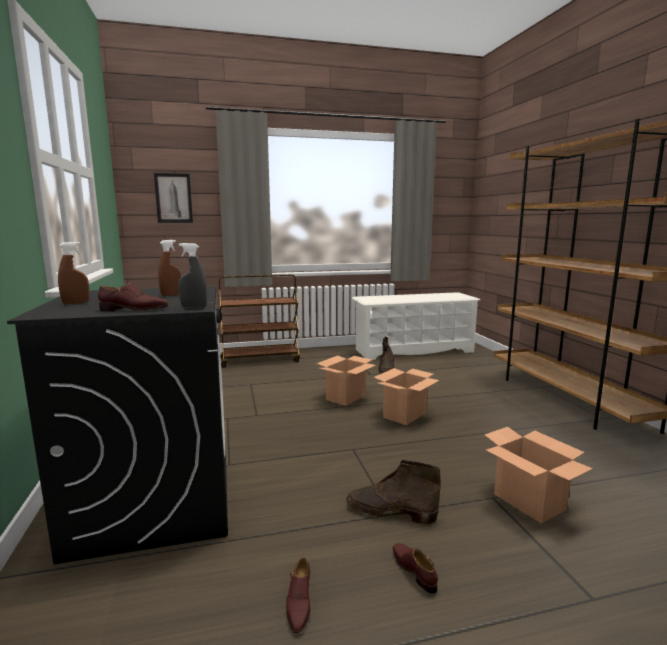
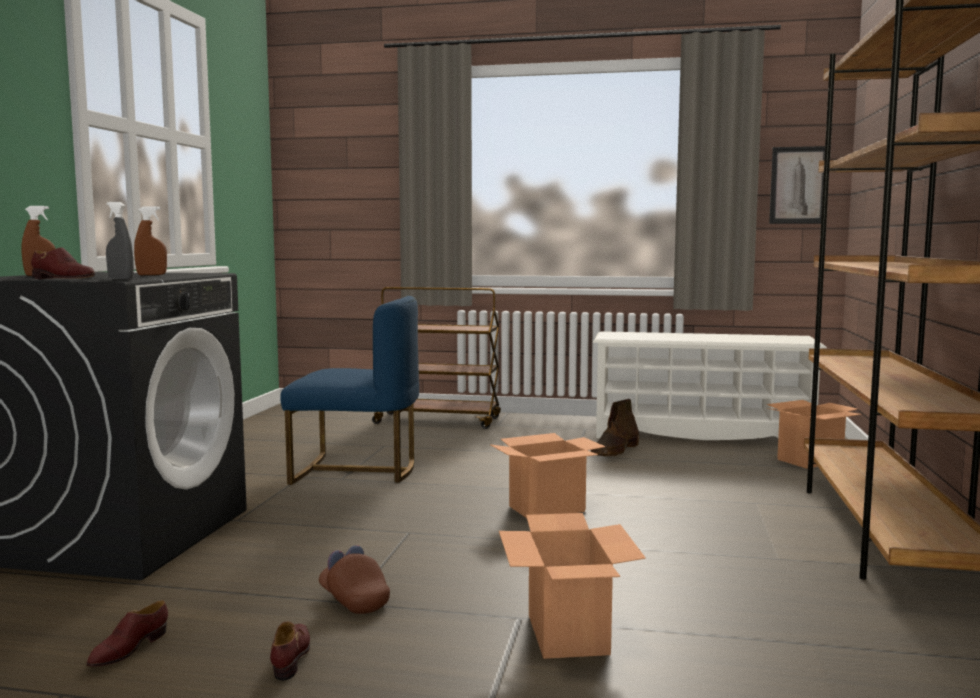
camera: 25 degrees right, 5 degrees down
picture [154,173,193,223] -> picture moved to [769,146,825,224]
cardboard box [317,356,376,406] -> cardboard box moved to [767,400,862,469]
brown boot [346,460,441,524] -> brown cap [319,545,390,614]
none -> blue chair [280,296,419,485]

